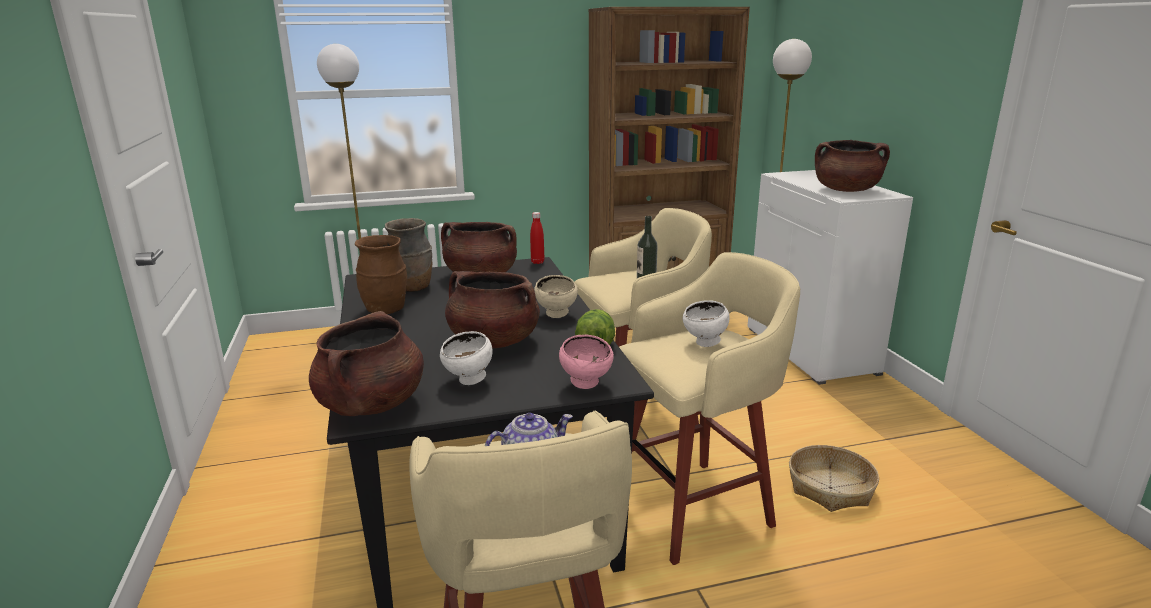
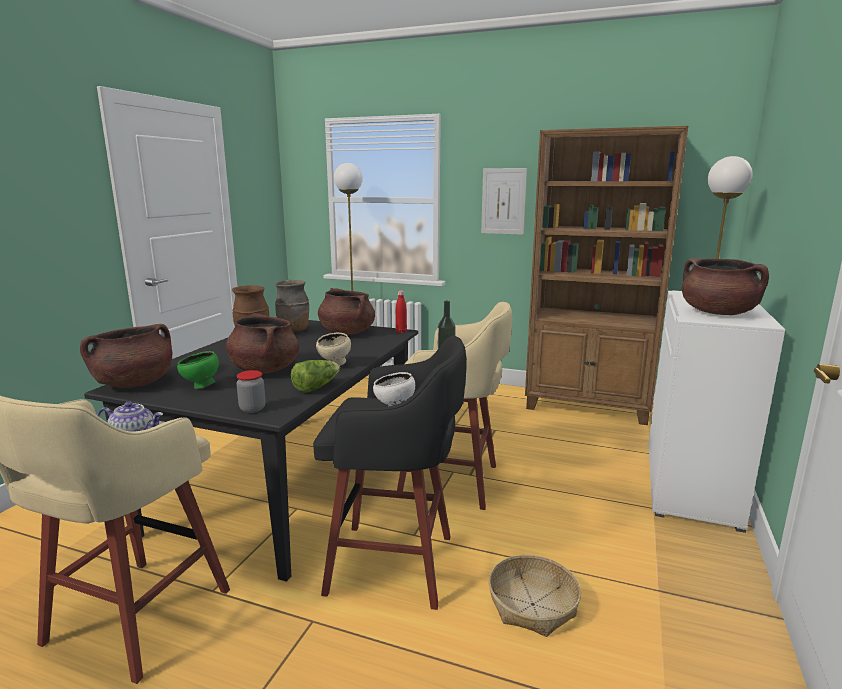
camera: 35 degrees right, 5 degrees down
white bowl [440,331,493,385] -> green bowl [177,351,219,389]
pink bowl [559,335,614,389] -> jar [237,370,266,413]
beige stool [619,252,800,565] -> black stool [313,336,467,610]
none -> picture [481,168,527,235]

